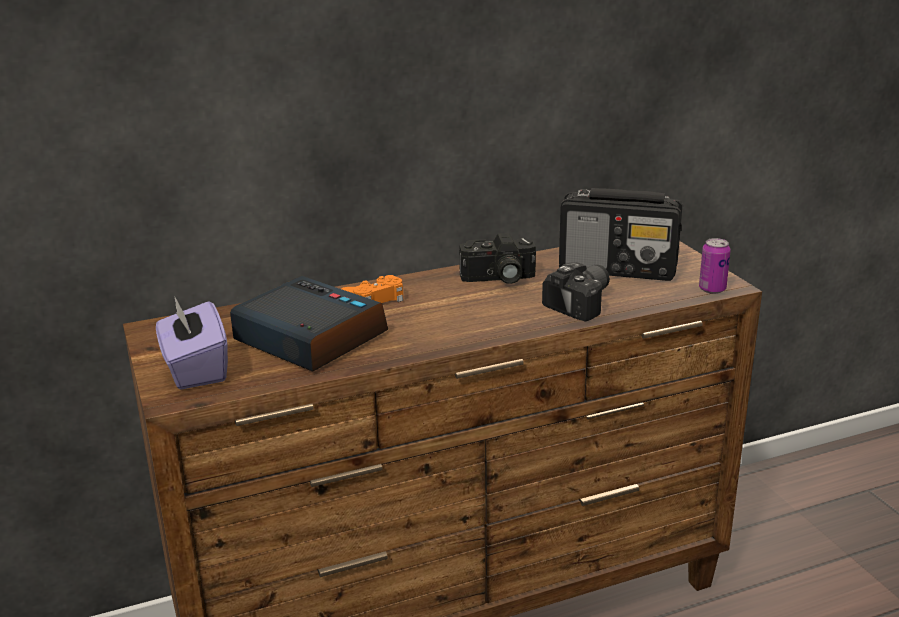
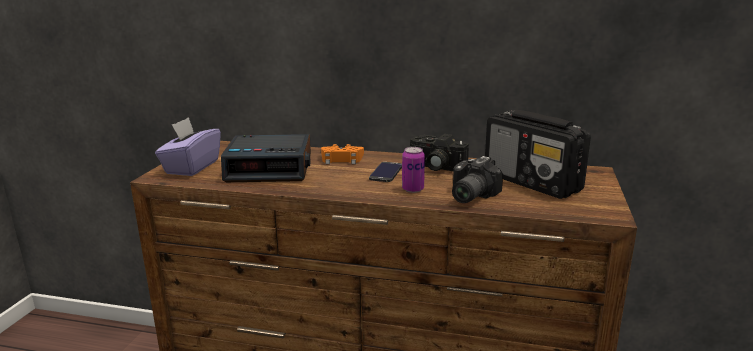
camera: 35 degrees right, 5 degrees down
alarm clock [230,276,388,372] -> alarm clock turned 105 degrees clockwise [221,134,311,182]
camera [542,262,610,321] -> camera turned 135 degrees clockwise [452,156,503,203]
can [699,238,731,294] -> can moved to [402,147,425,193]
none -> phone [369,162,402,182]

